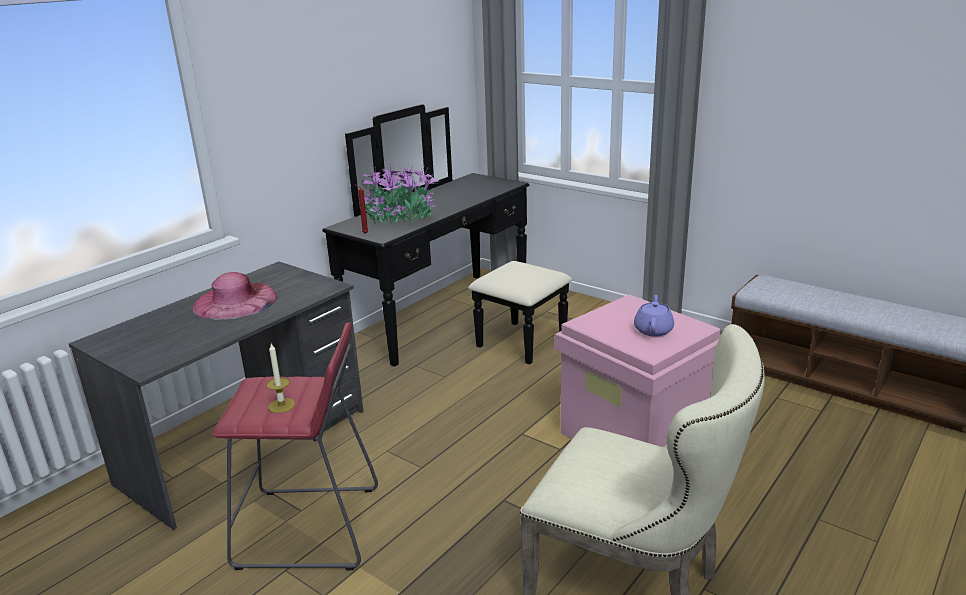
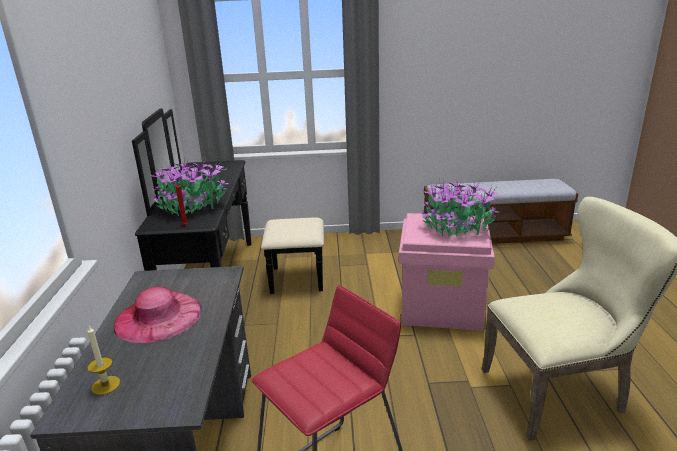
camera: 40 degrees left, 0 degrees up
candle [266,344,295,413] -> candle moved to [87,326,120,395]
purple teapot [634,295,674,337] -> potted plant [421,177,501,238]

